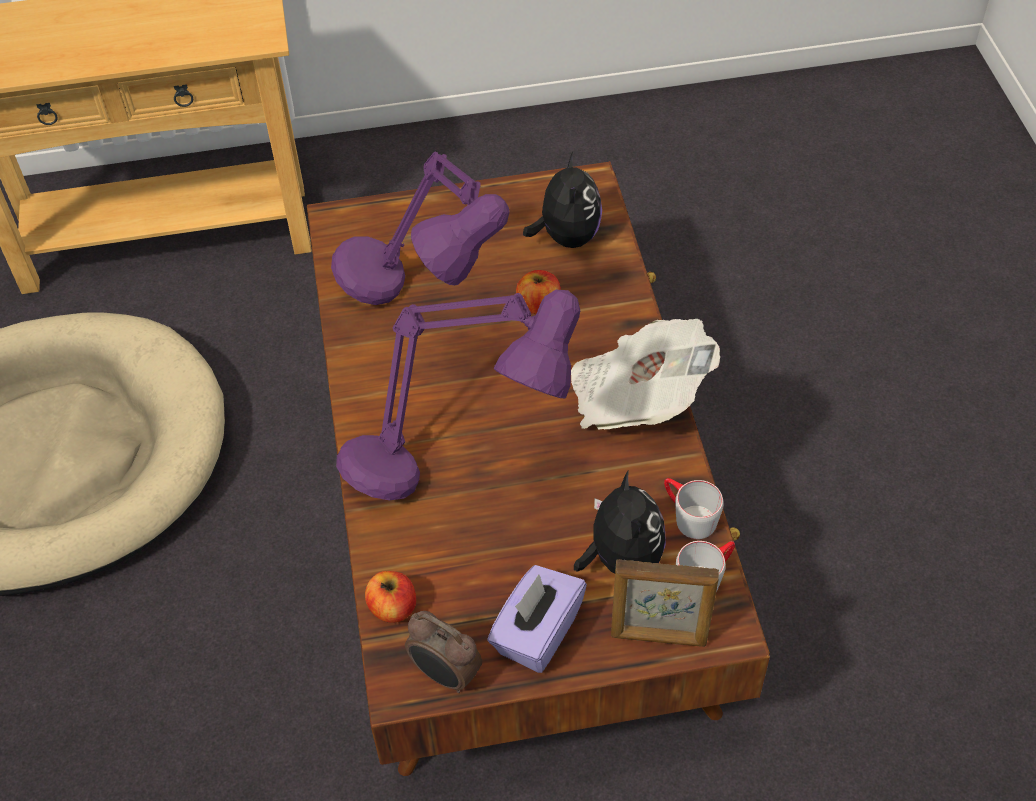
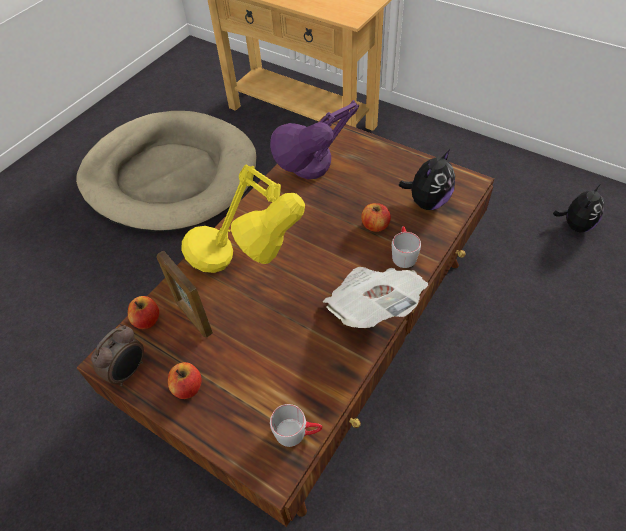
camera: 45 degrees right, 0 degrees up
purple table lamp [336,290,580,500] -> yellow table lamp [181,164,305,273]
alarm clock [405,611,482,693] -> alarm clock turned 135 degrees counterclockwise [91,325,144,386]
purple tissue box [487,565,587,673] -> apple [168,362,202,399]
plush toy [574,469,666,573] -> plush toy moved to [553,184,604,232]
picture frame [611,559,719,647] -> picture frame moved to [157,250,213,338]
grey mug [664,478,724,539] -> grey mug moved to [392,226,421,268]

